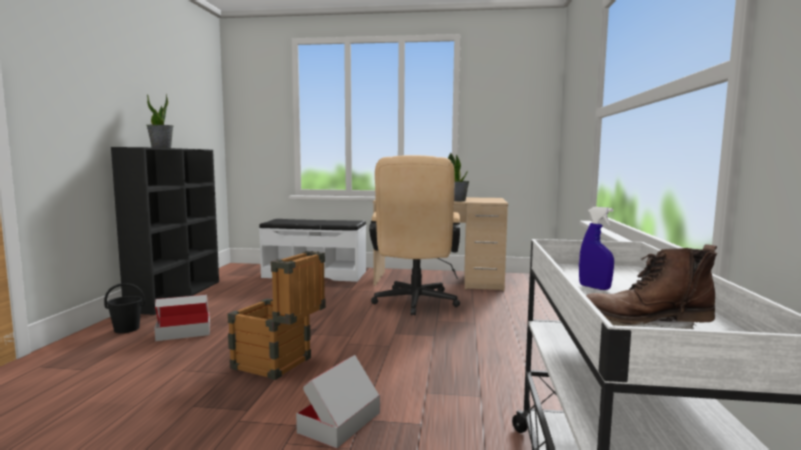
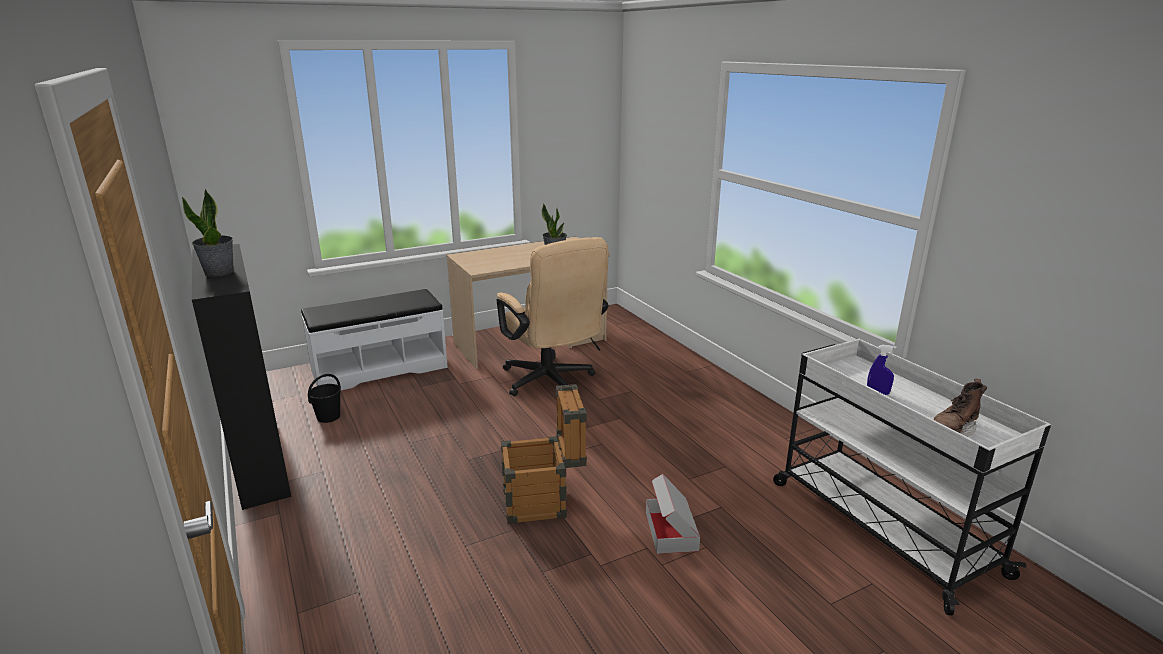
camera: 35 degrees left, 15 degrees up
black bucket [104,283,145,333] -> black bucket moved to [308,374,341,423]
cardboard box [154,295,210,341] -> none

